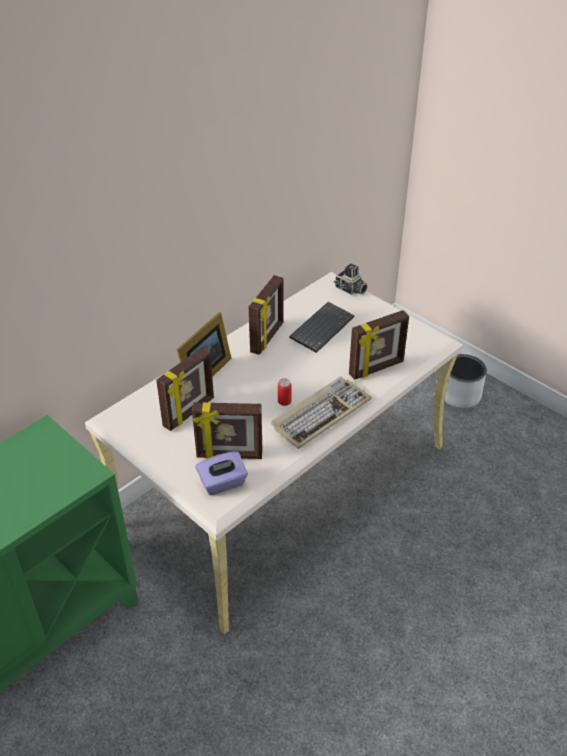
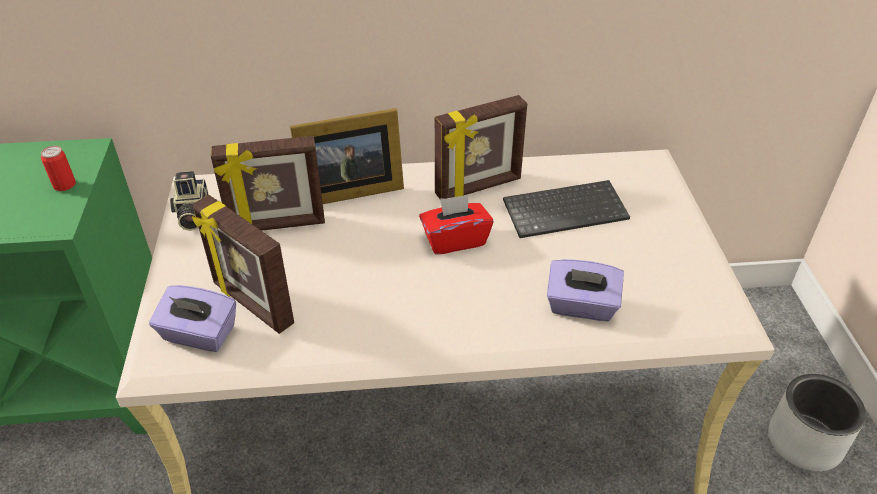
camera: 40 degrees right, 0 degrees up
keyboard [271,376,372,449] -> none
can [278,378,292,406] -> can moved to [41,146,76,191]
camera [334,264,368,295] -> camera moved to [170,171,209,231]
picture frame [349,310,409,380] -> purple tissue box [547,259,624,321]
none -> red tissue box [419,195,493,255]

